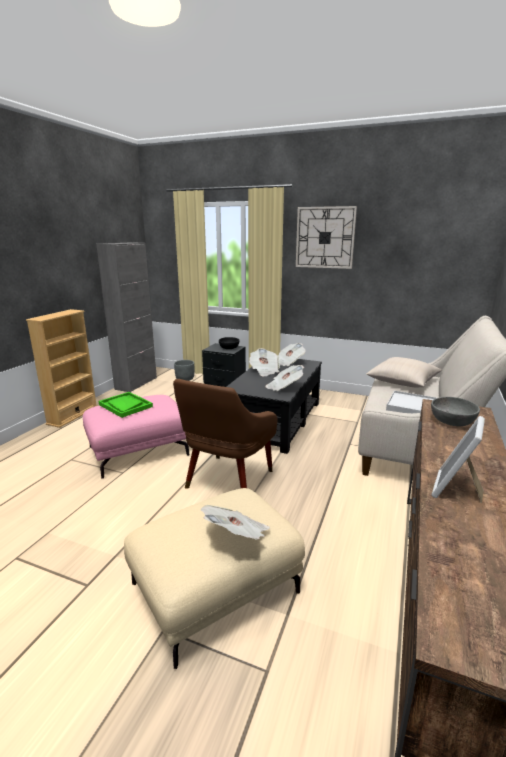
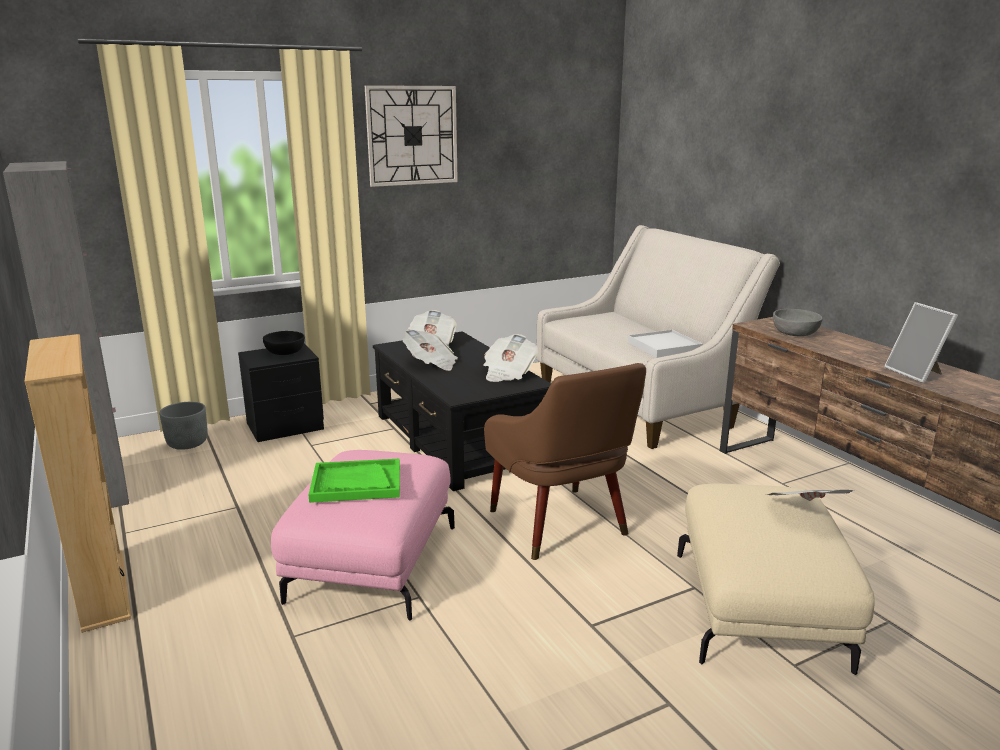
camera: 50 degrees left, 0 degrees up
beige pillow [366,357,442,387] -> none

